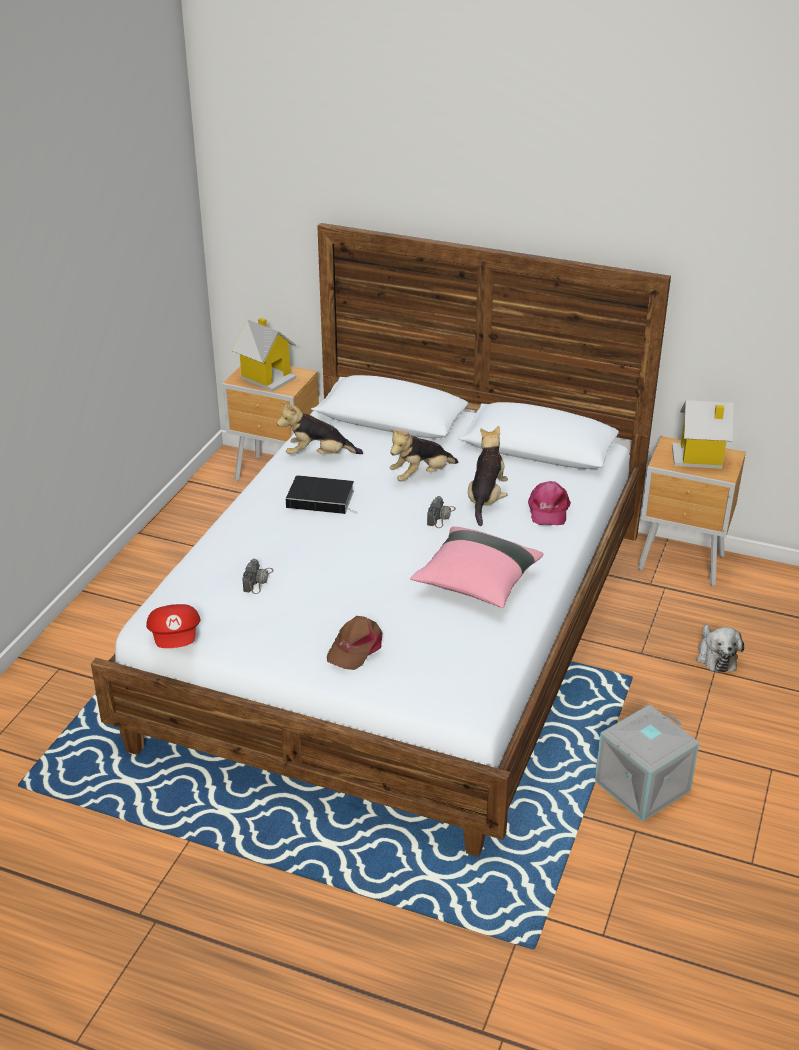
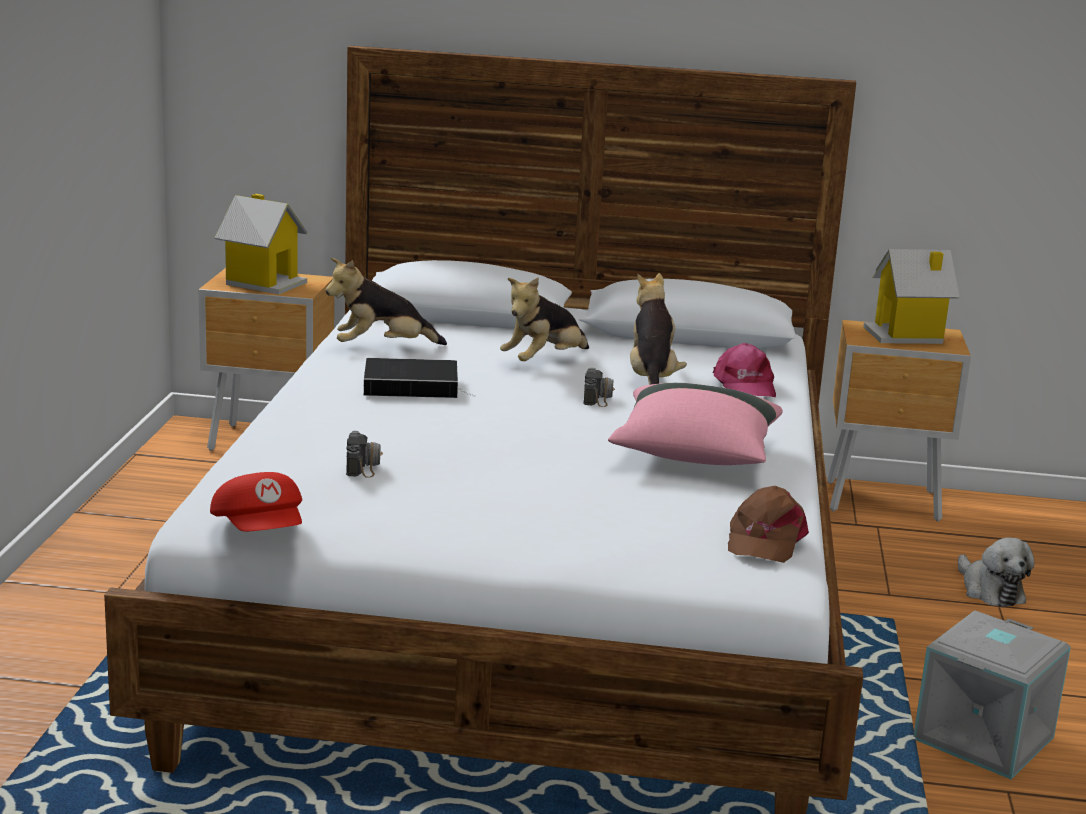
camera: 15 degrees left, 15 degrees down
brown cap [327,616,382,670] -> brown cap moved to [728,486,809,563]

